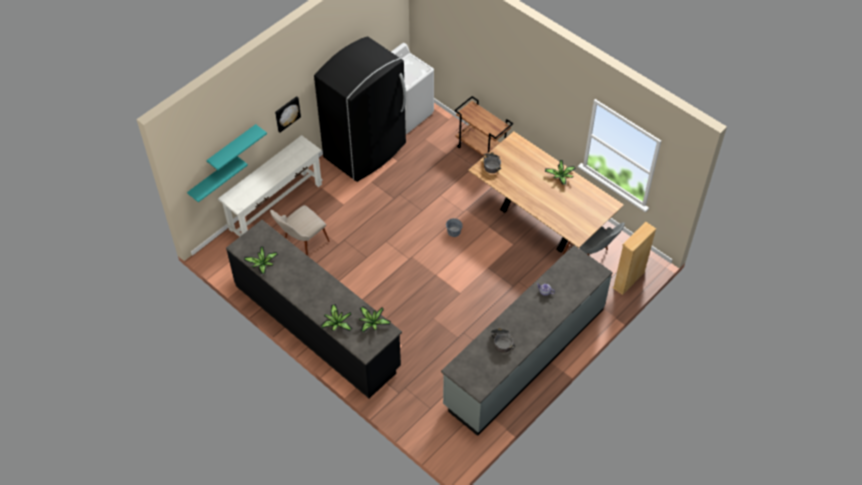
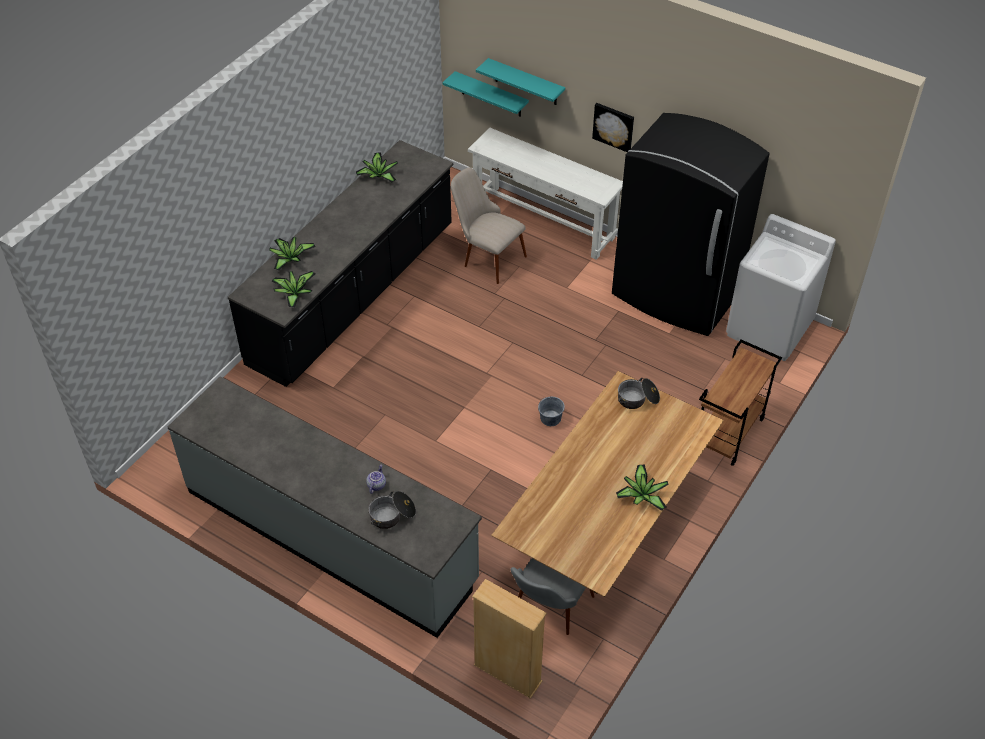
camera: 80 degrees right, 5 degrees down
cooking pot [490,328,516,353] -> cooking pot moved to [368,491,416,529]

